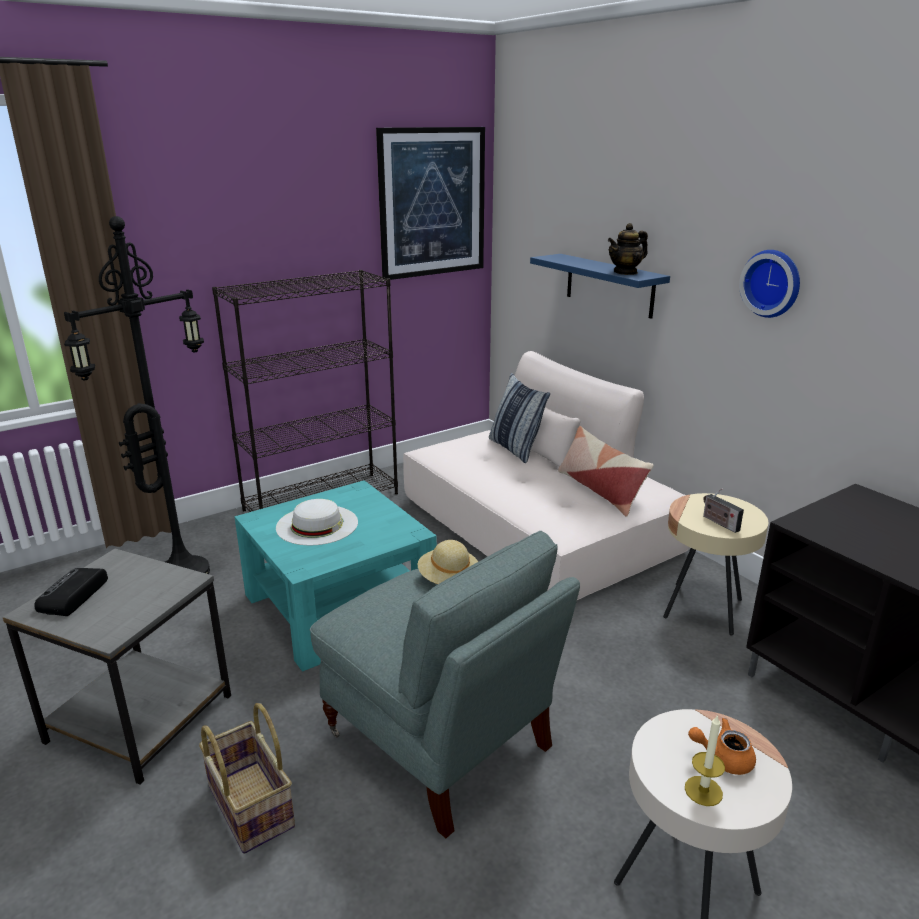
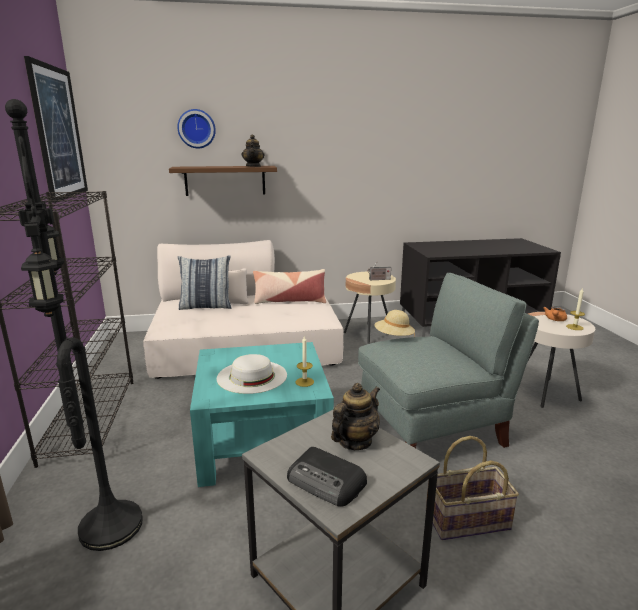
camera: 65 degrees left, 5 degrees down
blue shelf [530,254,670,319] -> brown shelf [169,166,277,196]
wall clock [739,250,800,318] -> wall clock moved to [177,109,216,148]
none -> candle [296,336,314,387]
none -> teapot [331,383,380,450]

